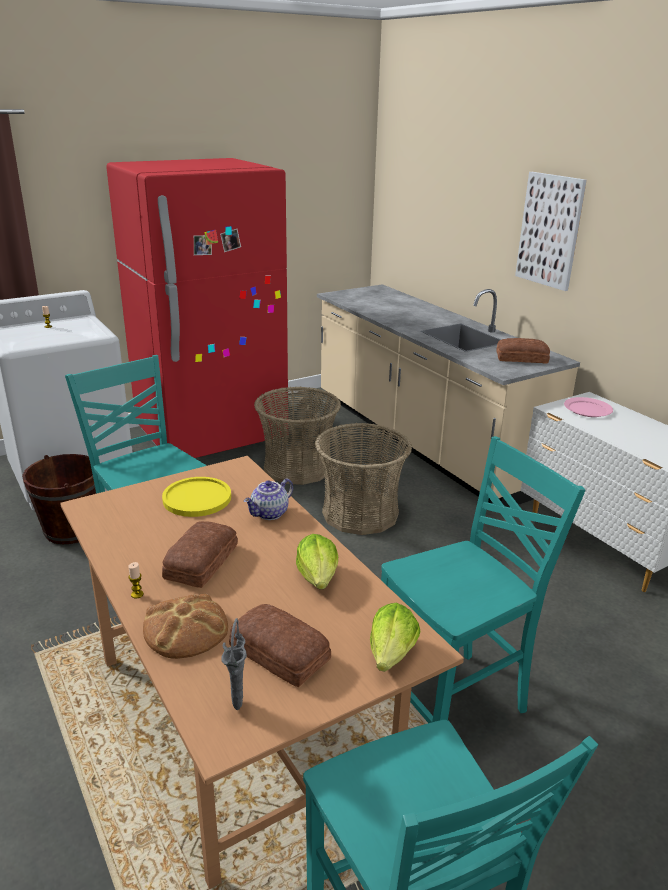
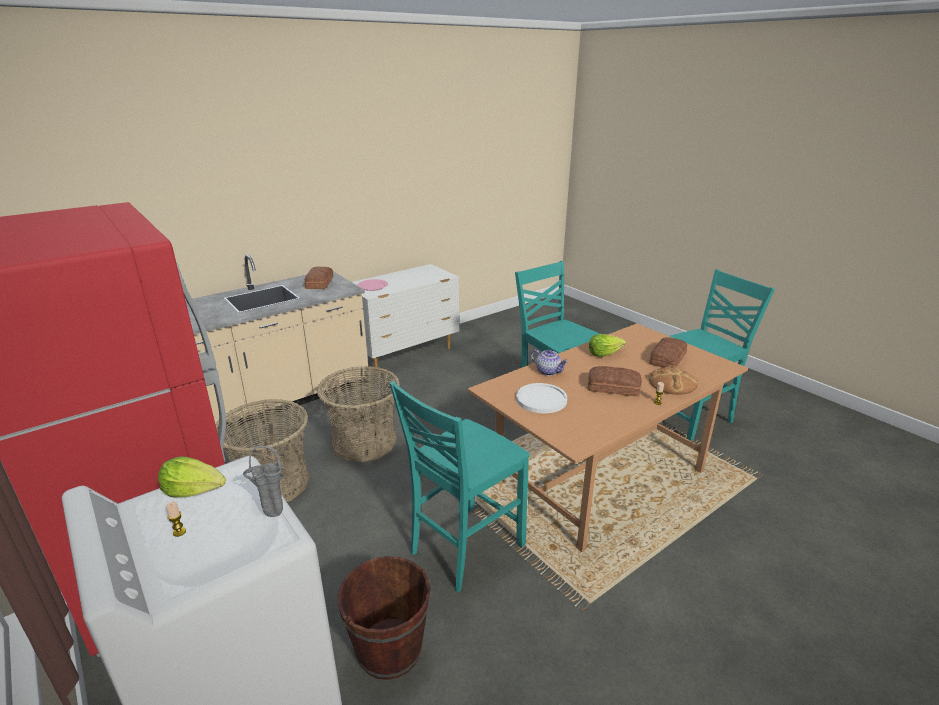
camera: 95 degrees left, 0 degrees up
yellow plate [162,477,231,517] -> white plate [516,383,567,413]
grey vase [221,618,247,710] -> grey vase moved to [243,446,285,517]
lettuce [370,603,420,672] -> lettuce moved to [158,456,226,497]
picture [515,172,587,291] -> none

